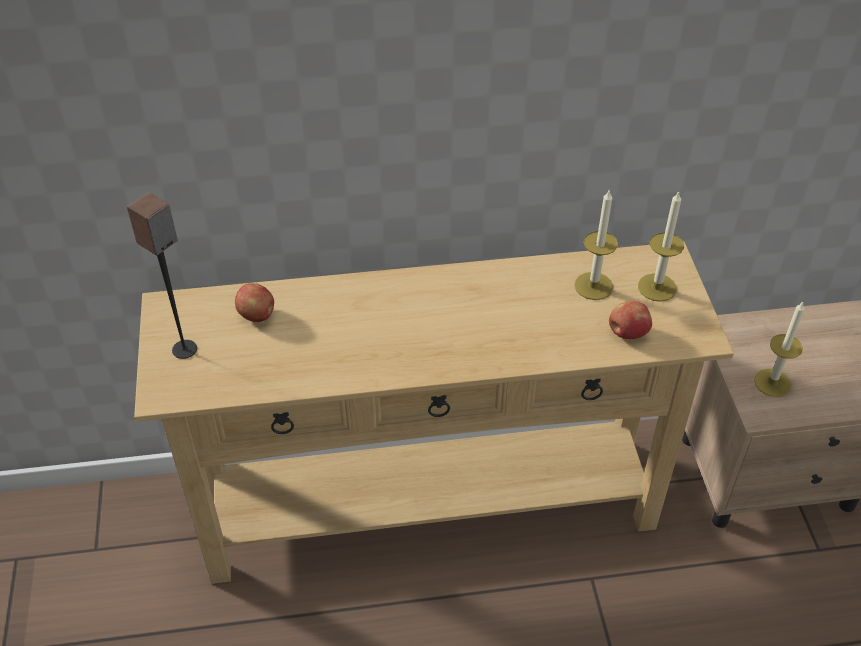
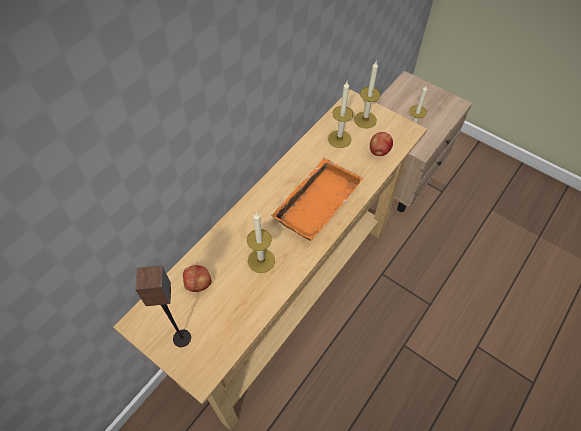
camera: 45 degrees left, 10 degrees up
none -> candle [247,212,275,273]
none -> orange tray [271,158,363,241]

